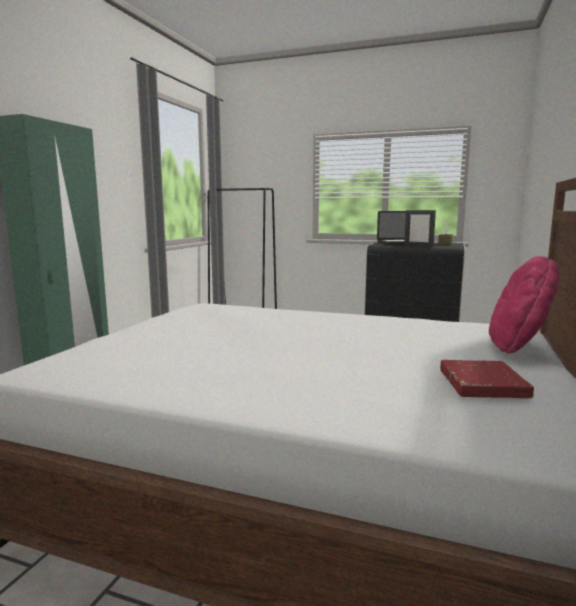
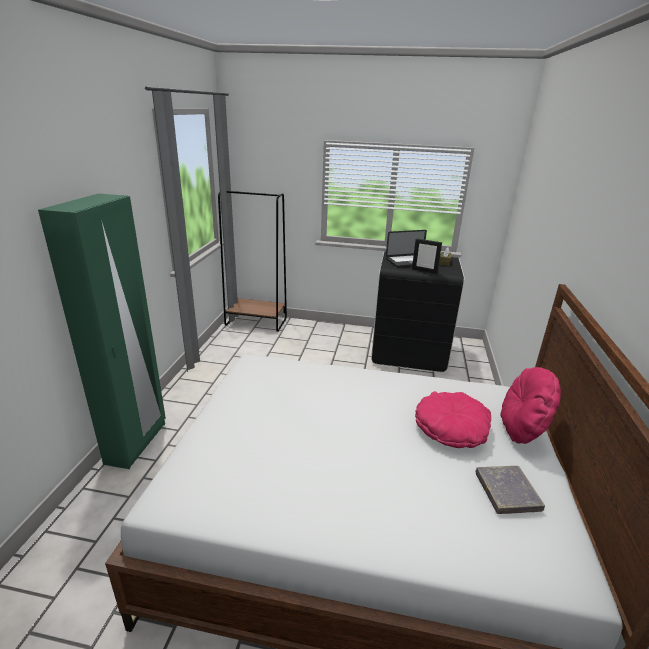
camera: 10 degrees left, 15 degrees up
red book [440,360,534,398] -> grey book [475,466,545,514]
none -> pink pillow [415,391,491,448]

